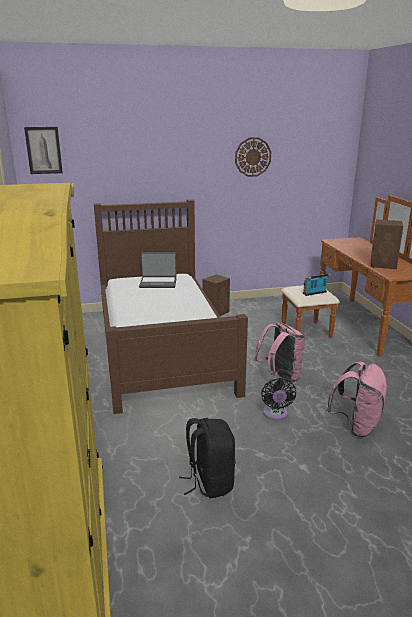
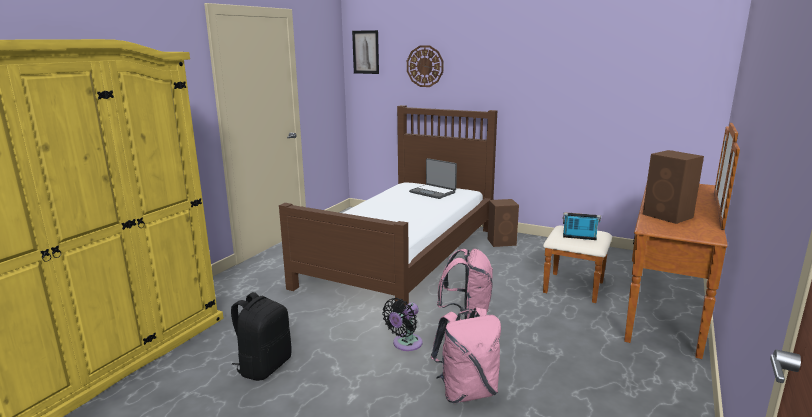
camera: 40 degrees right, 5 degrees down
wall clock [235,137,271,177] -> wall clock moved to [407,45,444,87]

